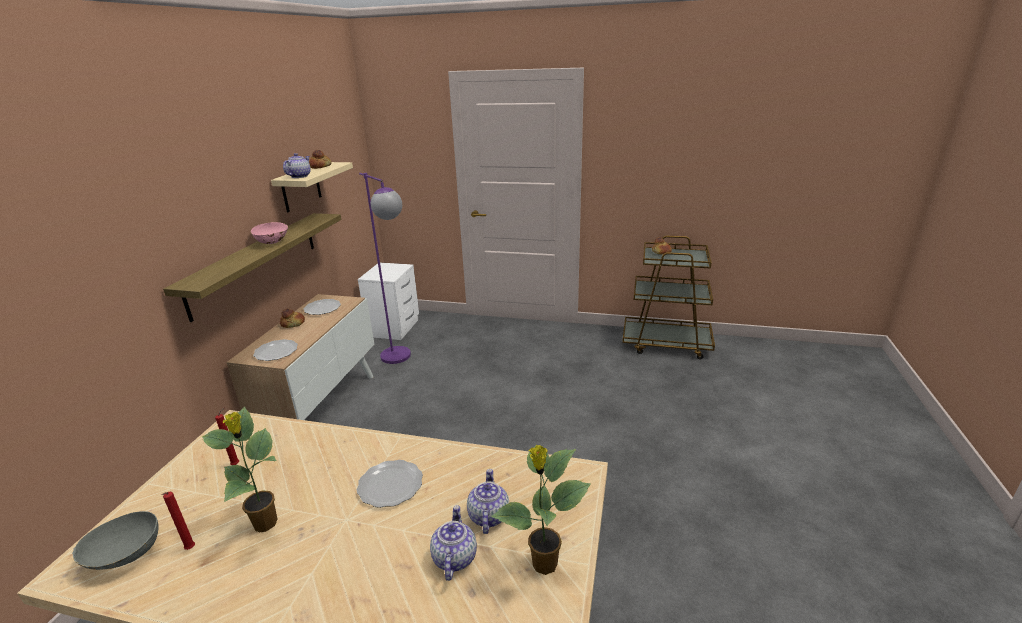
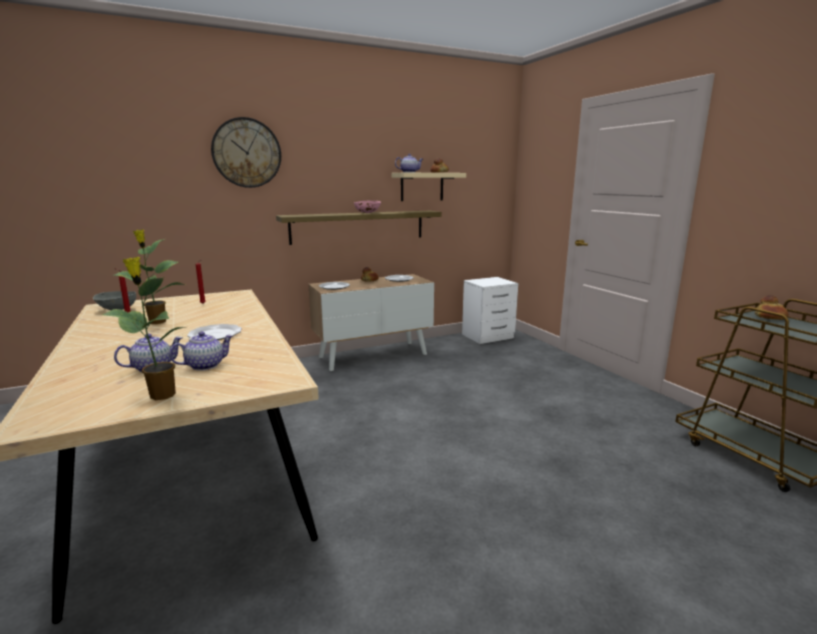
camera: 50 degrees right, 10 degrees down
purple floor lamp [359,173,411,364] -> none
none -> wall clock [211,117,281,188]

